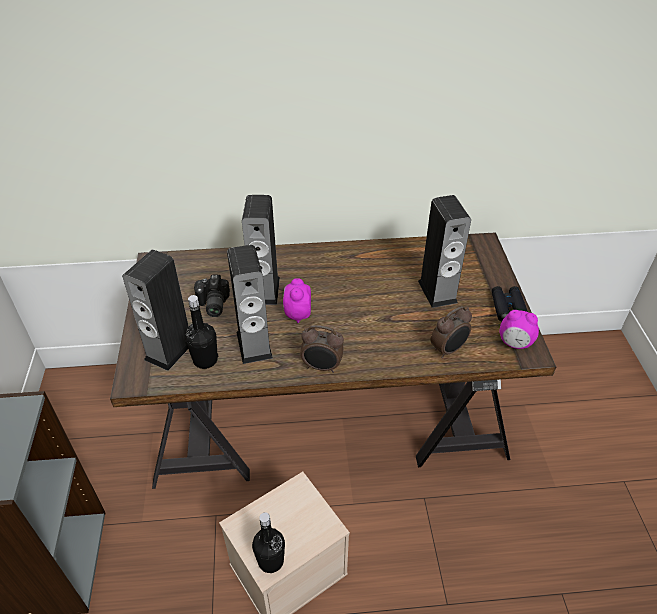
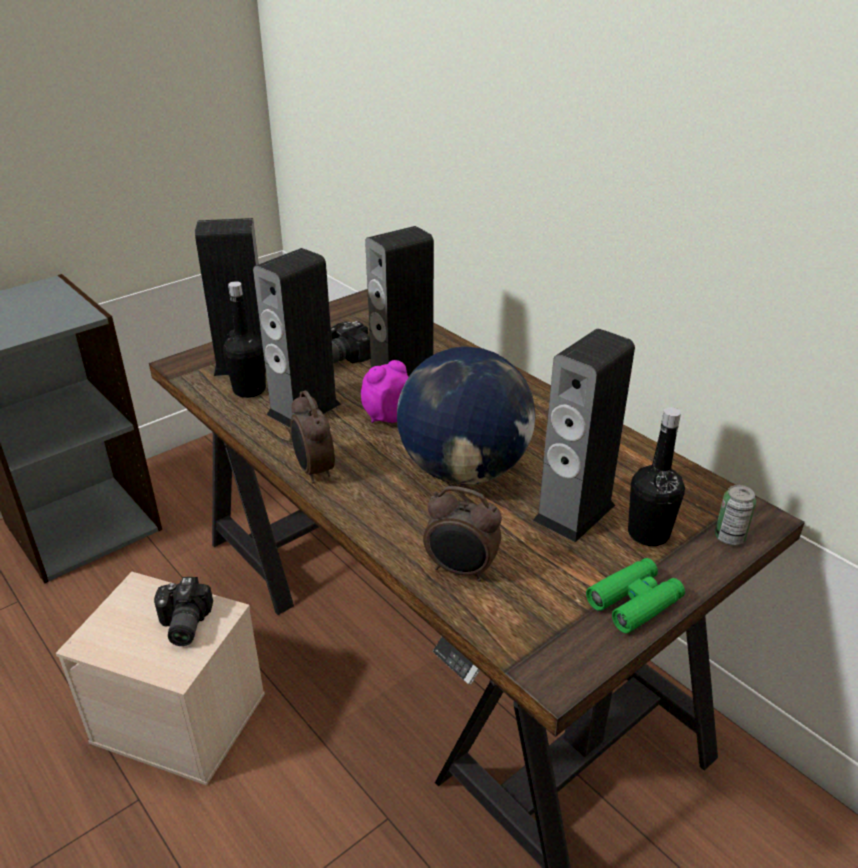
camera: 55 degrees right, 10 degrees down
black bottle [252,513,285,573] -> black bottle moved to [628,407,685,546]
black binoculars [492,286,528,321] -> green binoculars [586,558,685,633]
alarm clock [499,310,539,349] -> none
none -> camera [154,577,213,646]
none -> globe [397,346,535,485]
none -> can [715,485,756,545]

